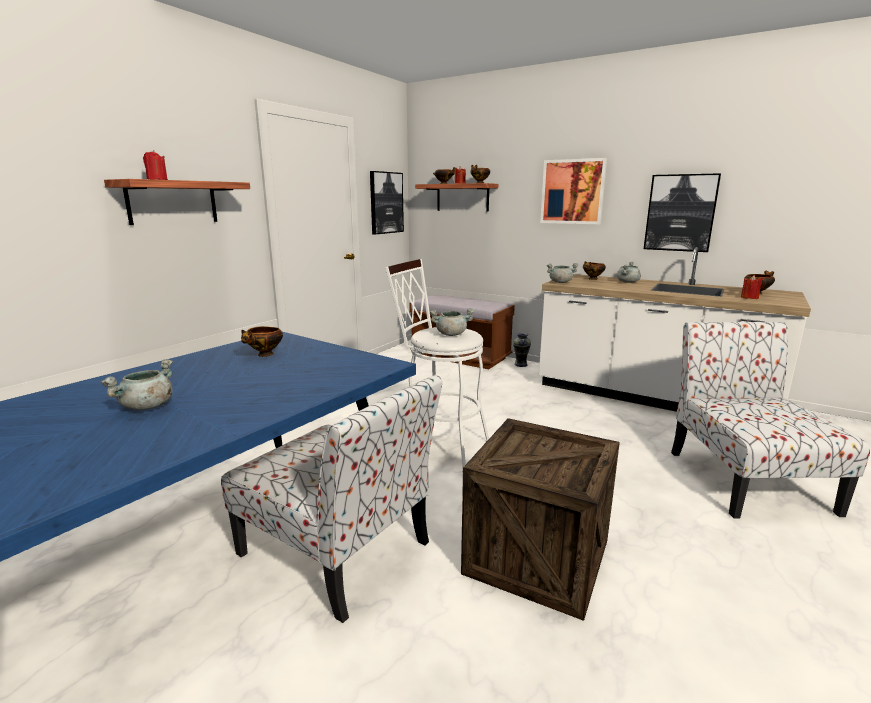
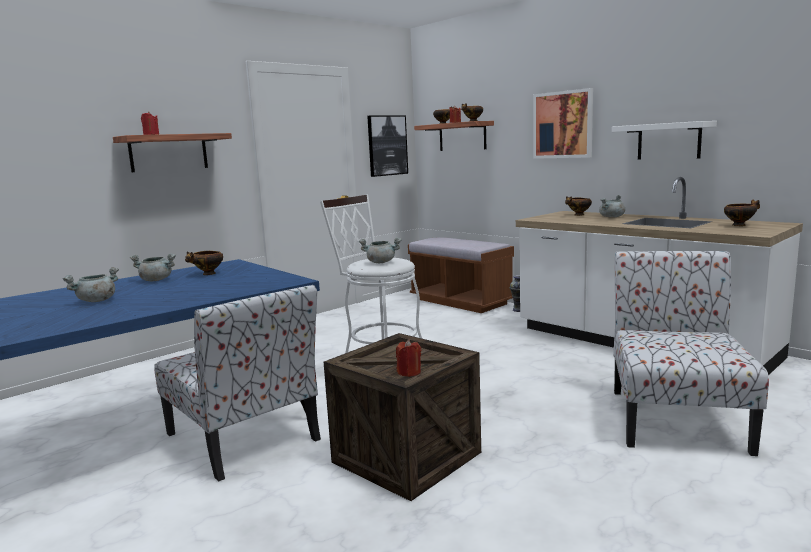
camera: 15 degrees right, 5 degrees down
grey cooking pot [547,263,579,283] -> grey cooking pot moved to [130,254,176,281]
picture [644,173,721,252] -> white shelf [612,121,717,160]
red candle [741,275,763,299] -> red candle moved to [396,340,421,377]

